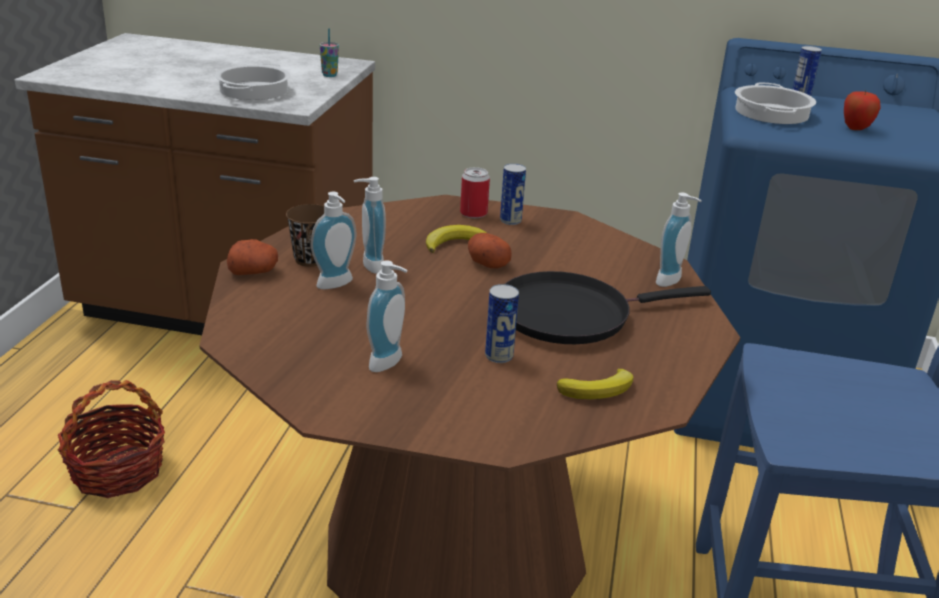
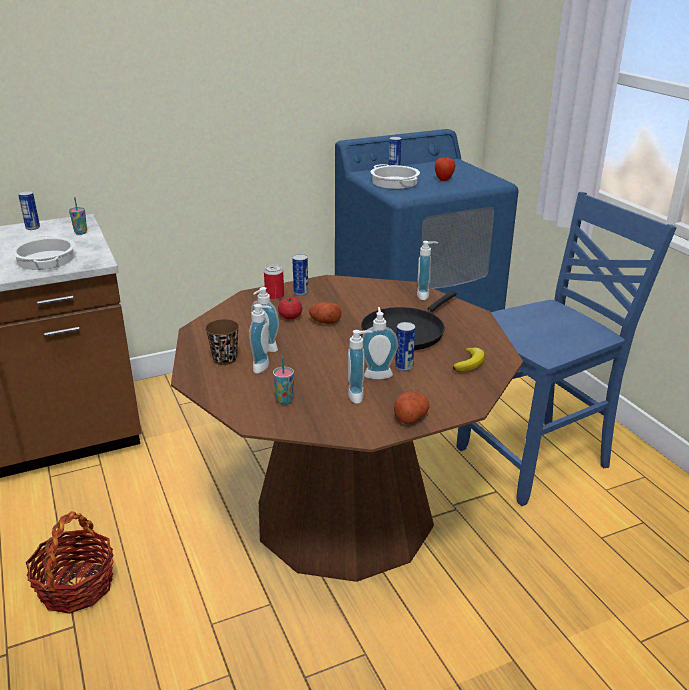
camera: 35 degrees left, 0 degrees up
potato [227,239,278,275] -> potato moved to [394,392,429,425]
banana [426,225,486,253] -> tomato [278,298,302,320]
none -> can [18,191,40,230]
none -> cup [273,357,294,404]
none -> soap dispenser [362,307,398,379]

